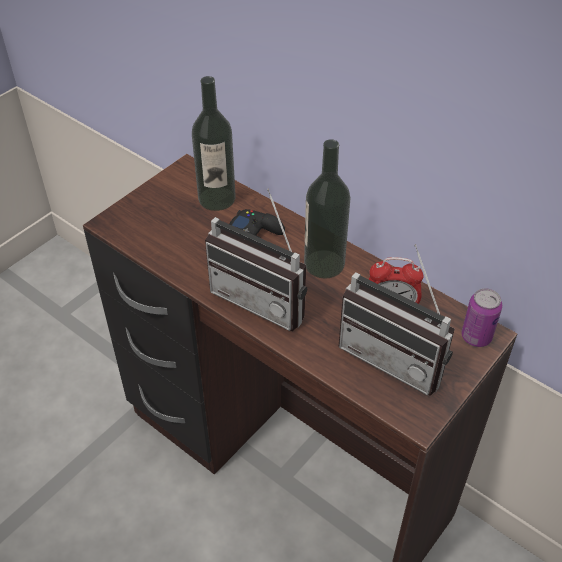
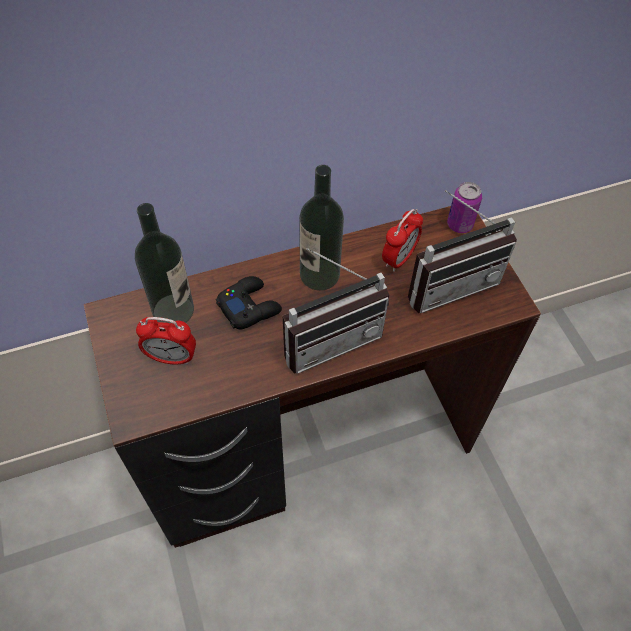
camera: 60 degrees left, 10 degrees up
none -> alarm clock [136,317,196,365]

